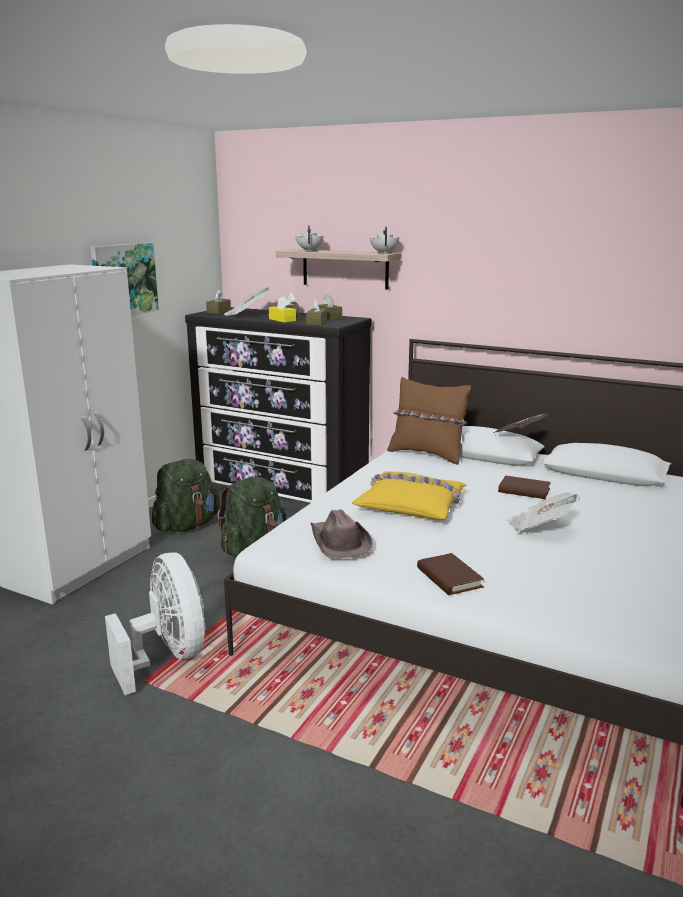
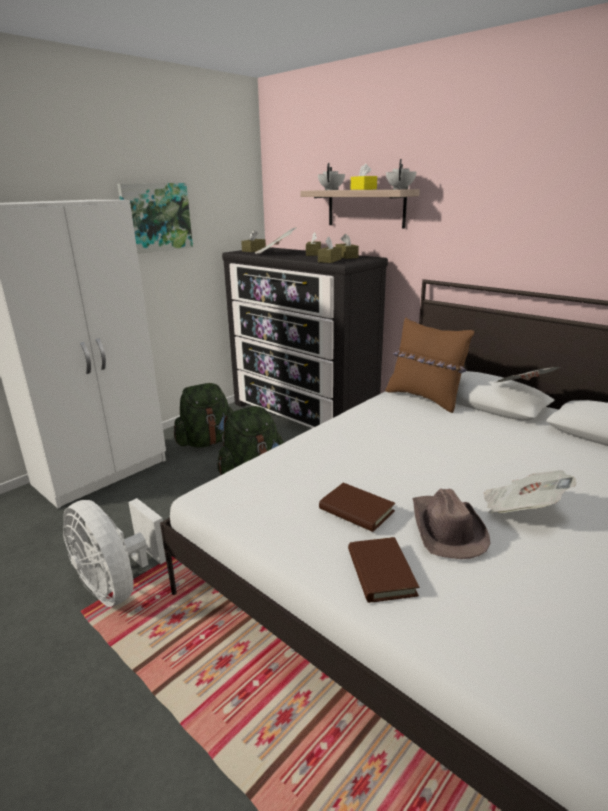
camera: 15 degrees right, 5 degrees up
white fan [105,552,205,695] -> white fan turned 150 degrees clockwise [63,498,166,607]
yellow tissue box [269,296,296,323] -> yellow tissue box moved to [351,163,377,190]
brown hat [311,509,373,558] -> brown hat moved to [412,488,490,559]
yellow pillow [352,471,467,520] -> none
brown book [498,475,551,499] -> brown book moved to [319,483,395,532]

